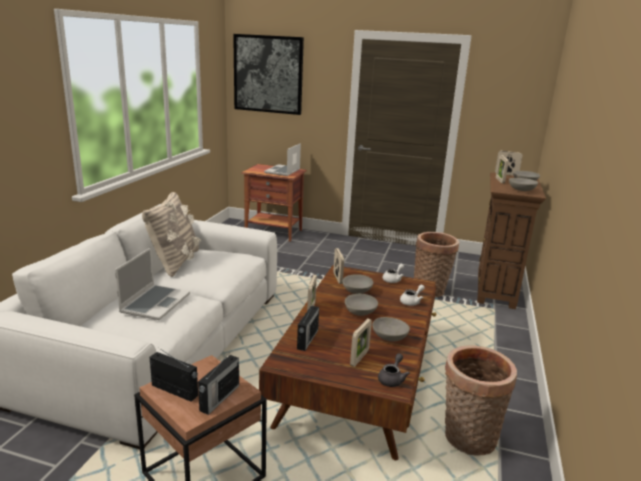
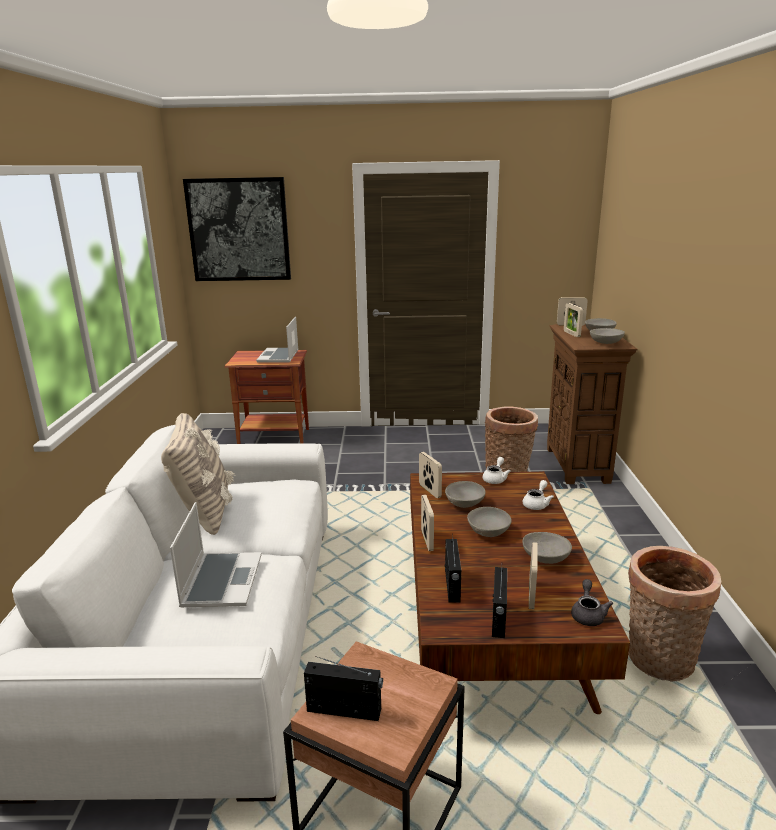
camera: 15 degrees left, 0 degrees up
radio [198,351,239,415] -> radio moved to [492,567,507,638]

